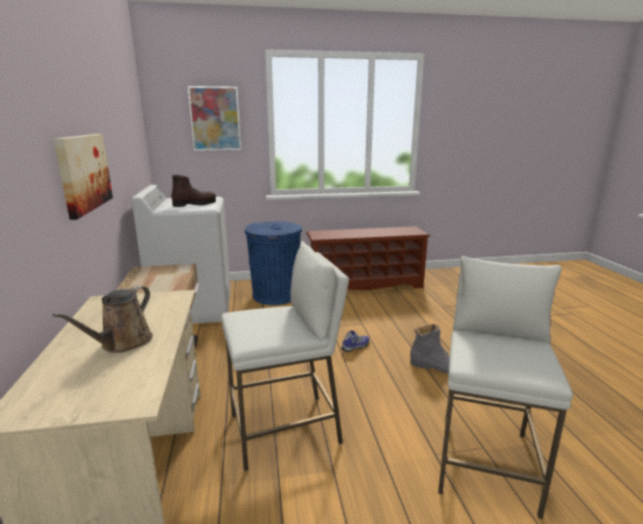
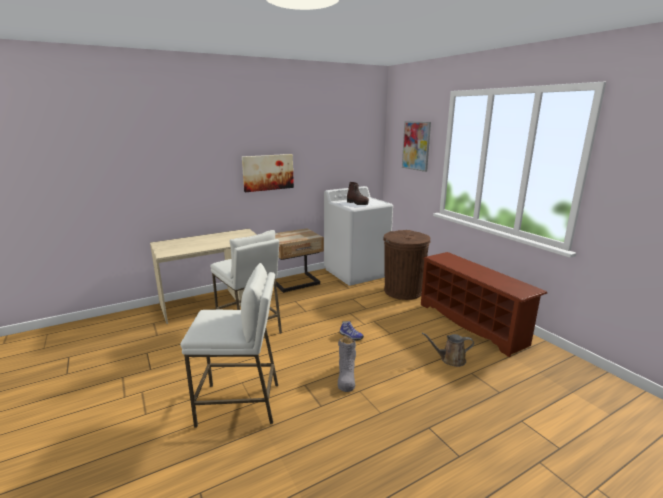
camera: 70 degrees right, 0 degrees up
brown watering can [52,286,153,353] -> brown watering can moved to [422,333,474,367]
blue trash can [245,221,302,305] -> brown trash can [383,230,431,300]

